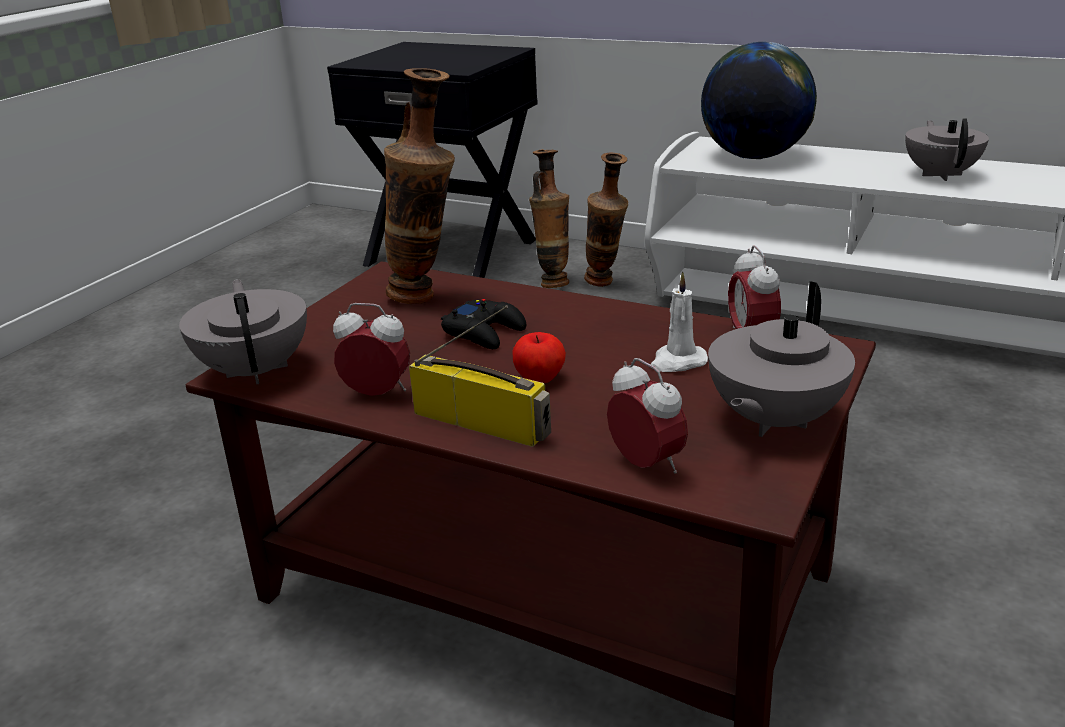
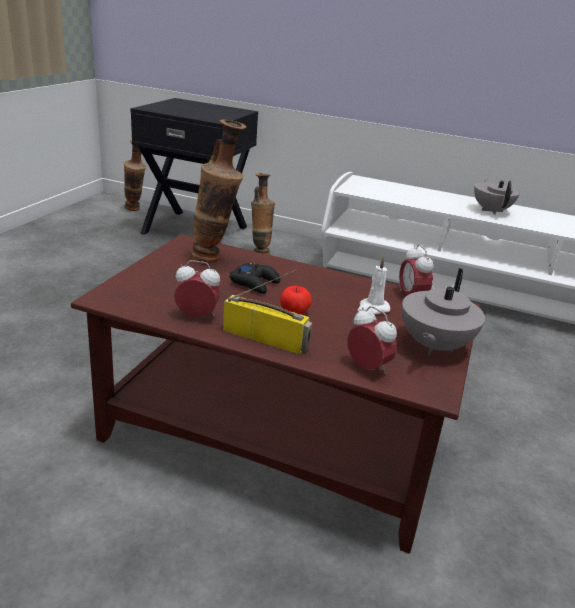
camera: 10 degrees left, 0 degrees up
grey teapot [179,279,307,384] -> none
vase [584,153,628,287] -> vase moved to [124,139,146,211]
globe [701,42,817,159] -> none

